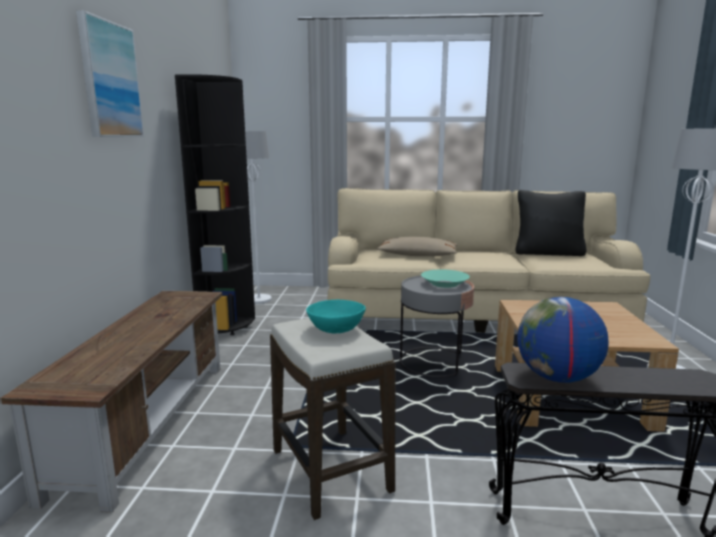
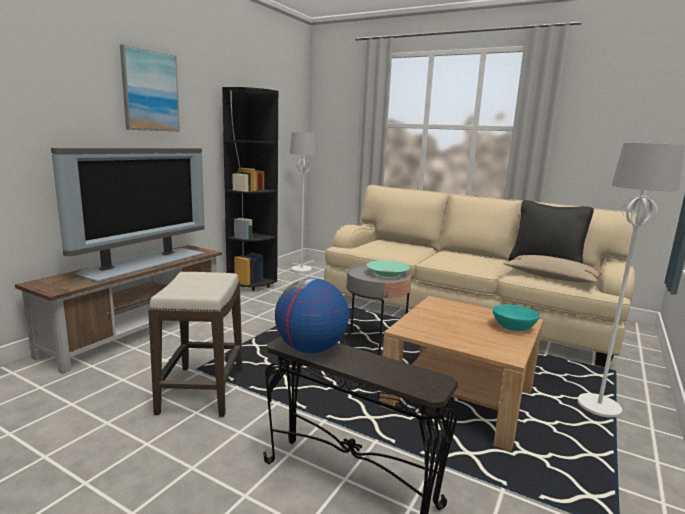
camera: 25 degrees right, 0 degrees up
turquoise bowl [306,300,366,333] -> turquoise bowl moved to [492,305,540,331]
beige pillow [376,237,458,256] -> beige pillow moved to [504,255,602,283]
none -> television [51,148,205,282]

